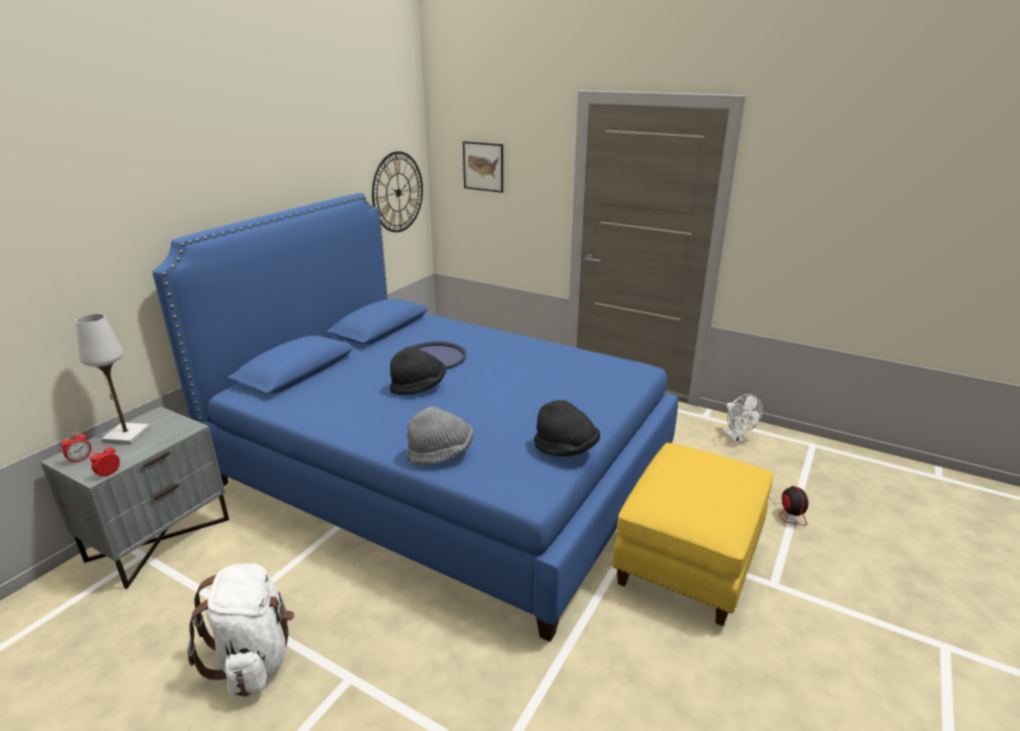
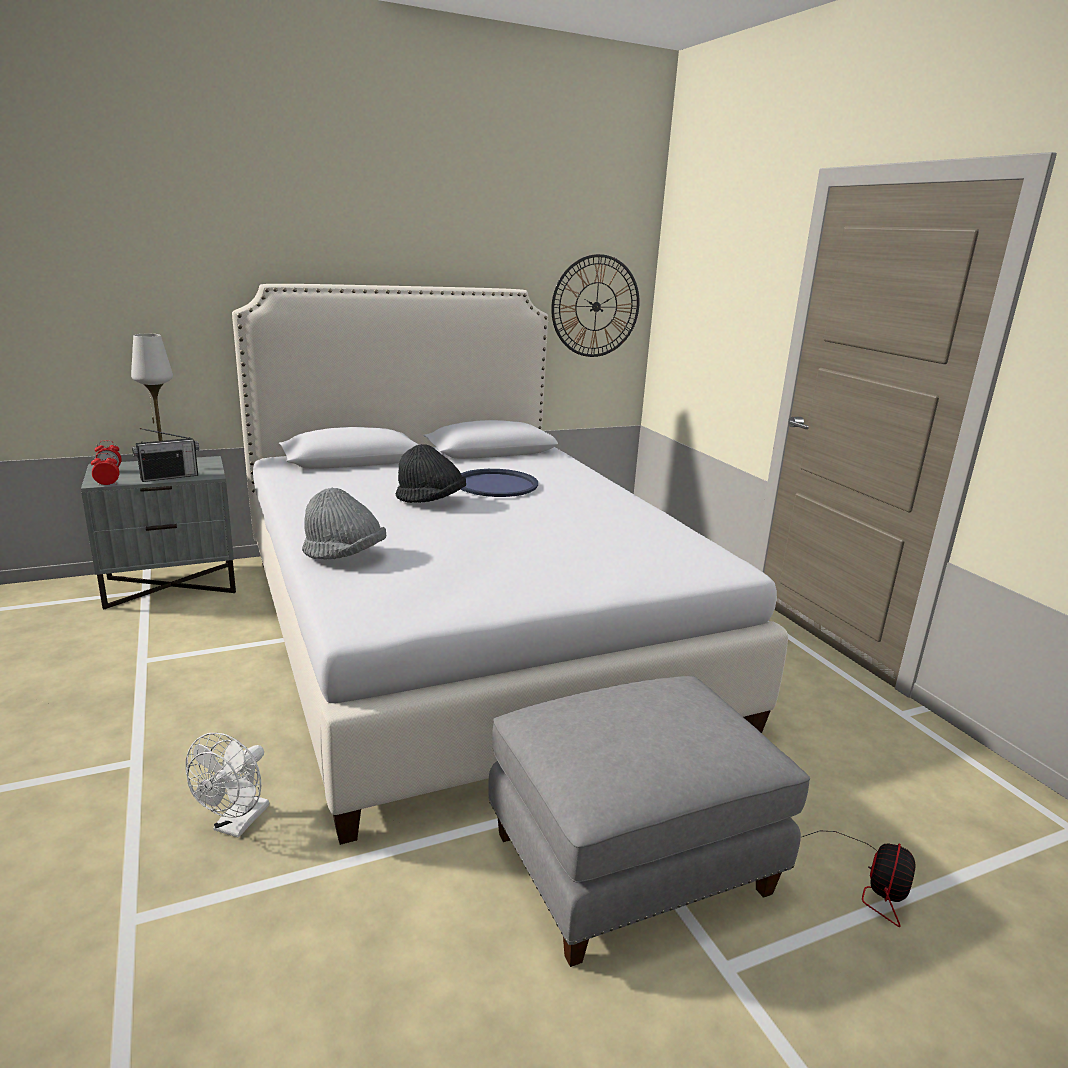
camera: 35 degrees right, 5 degrees down
blue bed [152,193,678,642] -> white bed [232,284,788,845]
white backpack [187,563,294,697] -> none
picture [463,141,503,193] -> none
black hat [534,400,600,457] -> none
yellow ottoman [612,443,773,626] -> grey ottoman [488,676,810,967]
white fan [722,394,763,443] -> white fan moved to [185,733,269,838]
none -> radio [132,428,199,482]

